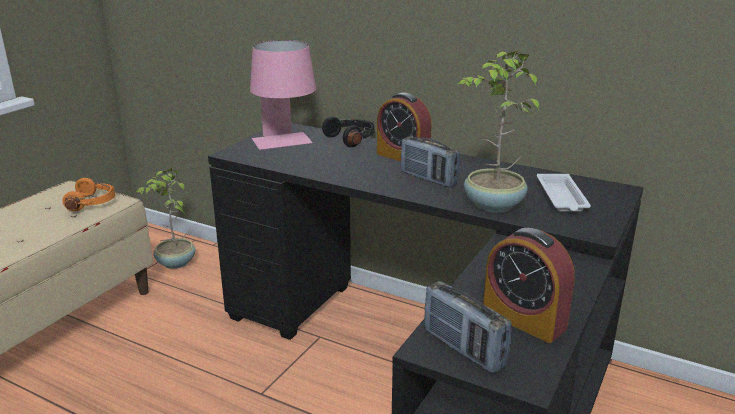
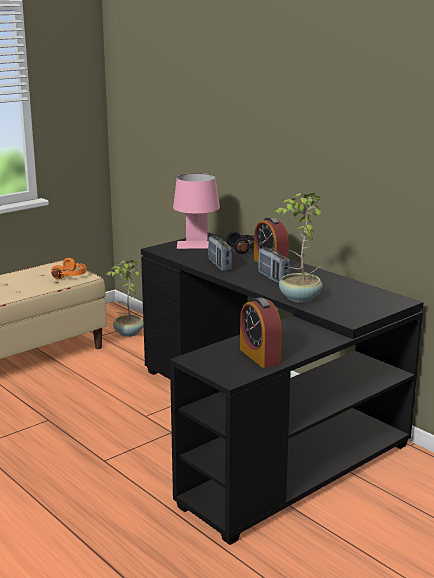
camera: 20 degrees right, 5 degrees down
radio [424,281,511,373] -> radio moved to [208,236,232,271]
white tray [537,174,591,211] -> none

